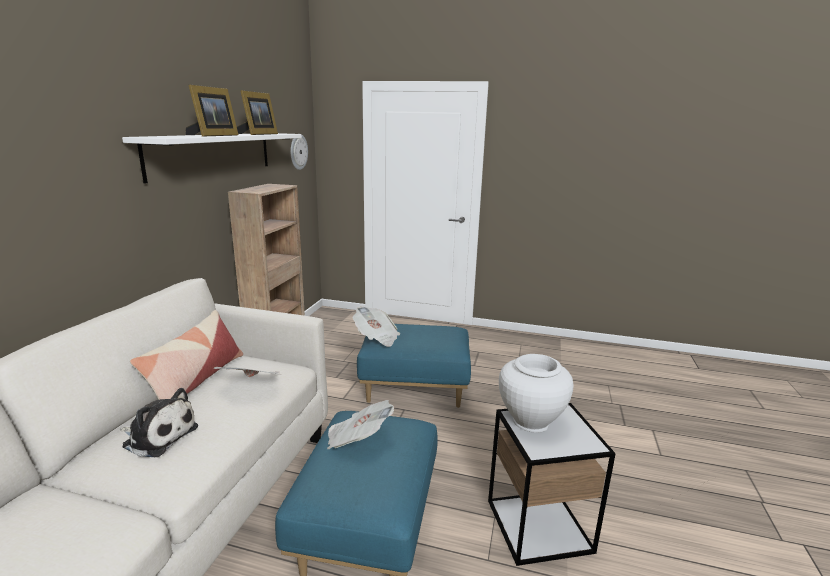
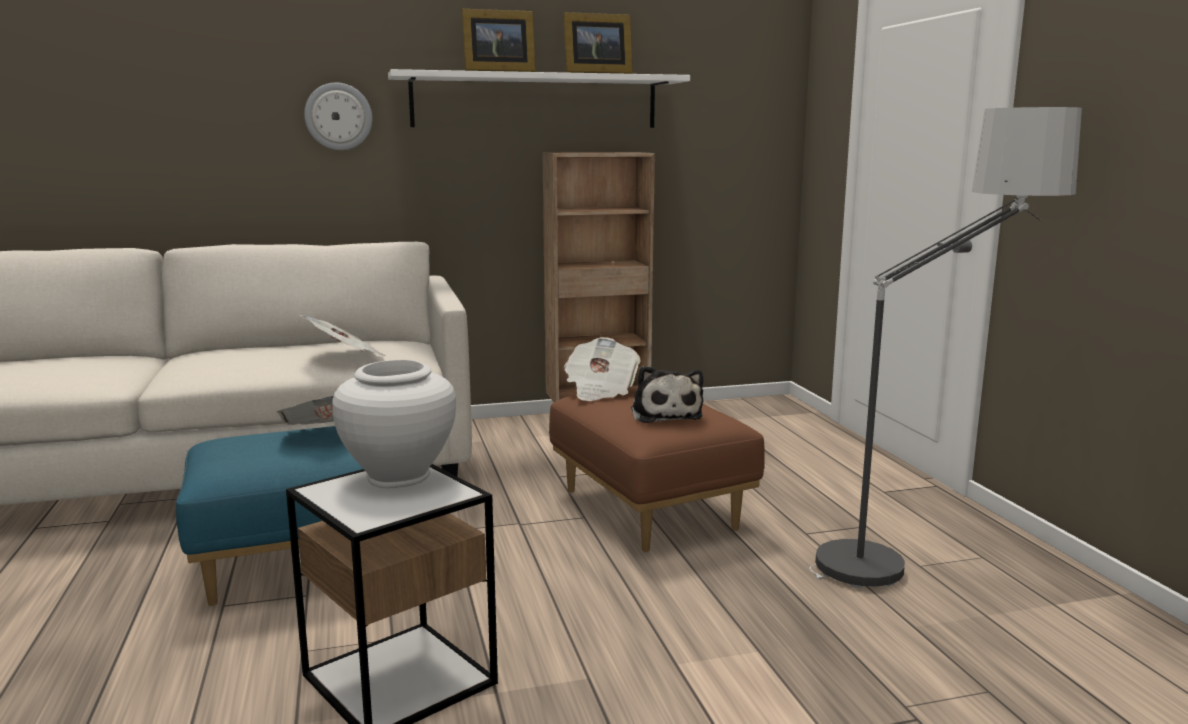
camera: 60 degrees right, 5 degrees down
plush toy [120,388,198,457] -> plush toy moved to [631,366,703,423]
pillow [130,310,243,400] -> none
wall clock [291,135,308,170] -> wall clock moved to [304,83,372,150]
blue ottoman [357,324,471,408] -> brown ottoman [549,385,765,552]
none -> floor lamp [809,107,1082,588]

